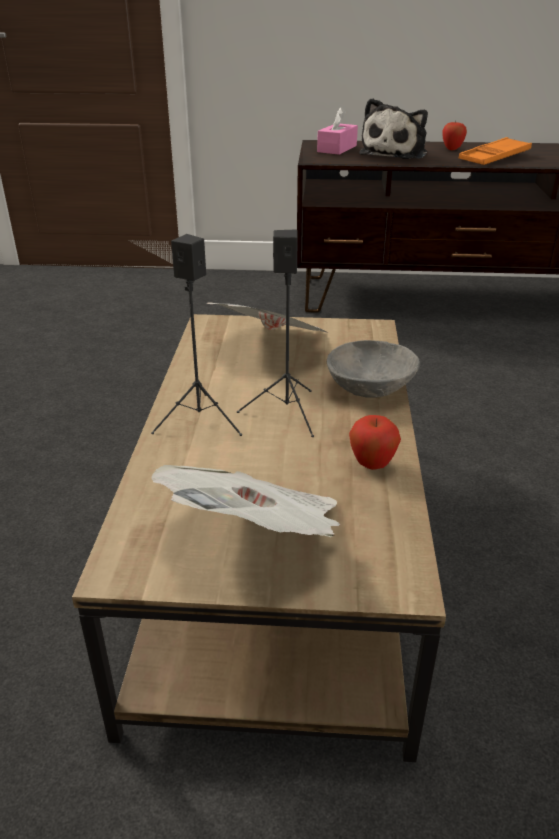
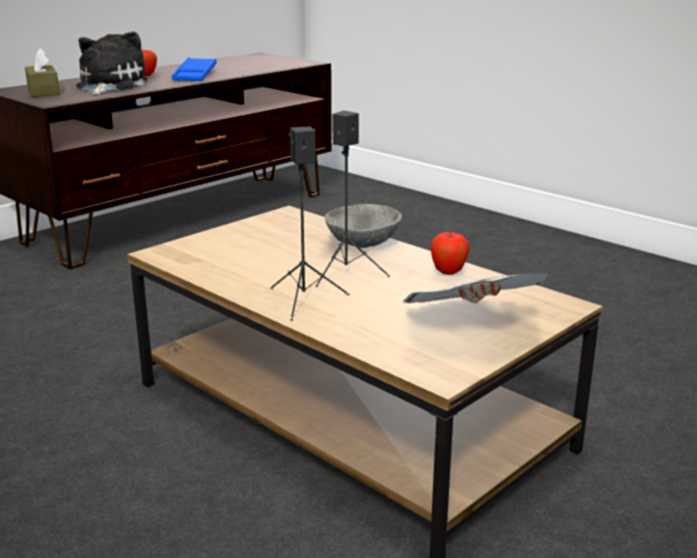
camera: 50 degrees left, 10 degrees down
newspaper [207,302,328,333] -> none
pink tissue box [317,107,358,155] -> brown tissue box [25,48,60,97]
plush toy [359,98,428,159] -> plush toy turned 150 degrees counterclockwise [76,31,147,95]
orange tray [459,137,532,165] -> blue tray [172,57,216,81]

